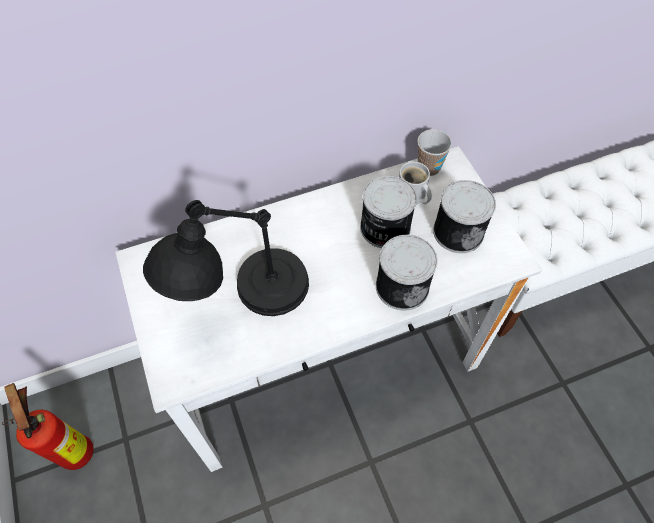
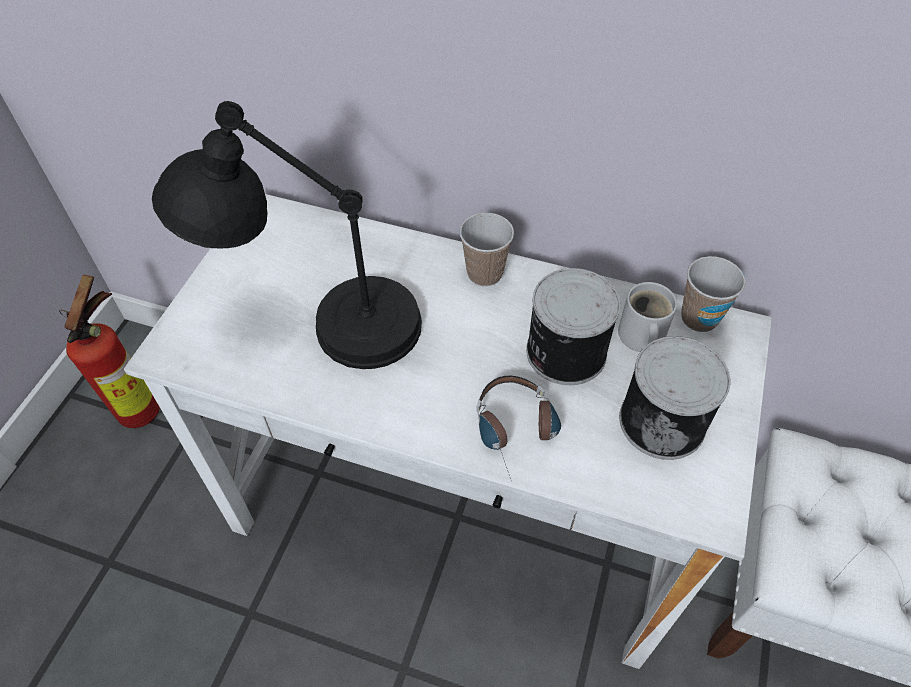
camera: 40 degrees right, 5 degrees down
can [376,235,438,310] -> headphones [476,376,561,482]
none -> cup [460,213,514,286]

